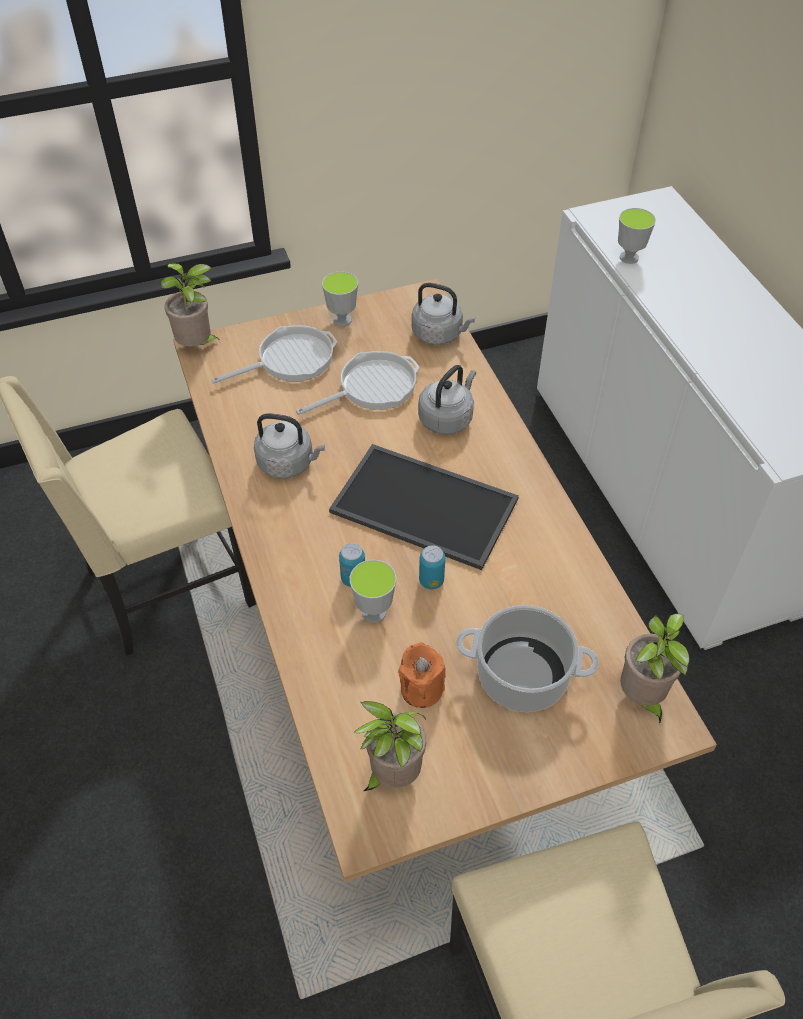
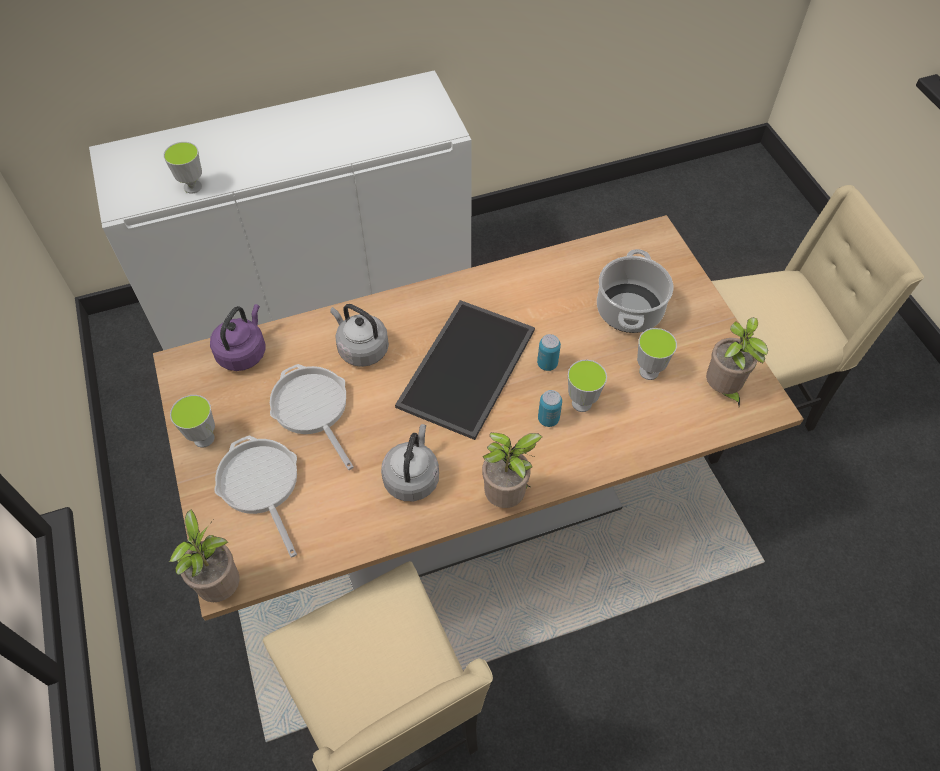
camera: 90 degrees left, 5 degrees up
orange candle [398,642,446,708] -> cup [637,328,677,380]
grey kettle [412,283,475,345] -> purple kettle [210,304,265,371]
potted plant [620,613,690,723] -> potted plant moved to [482,432,542,508]

